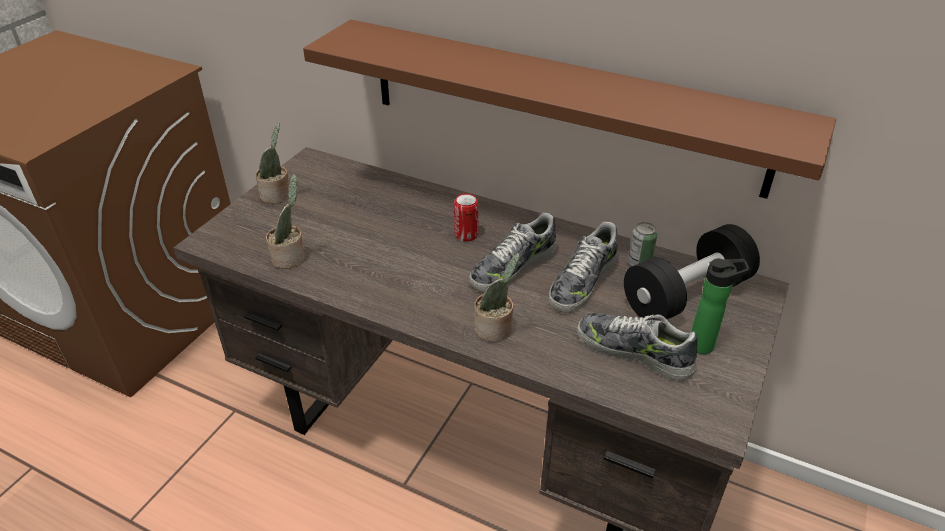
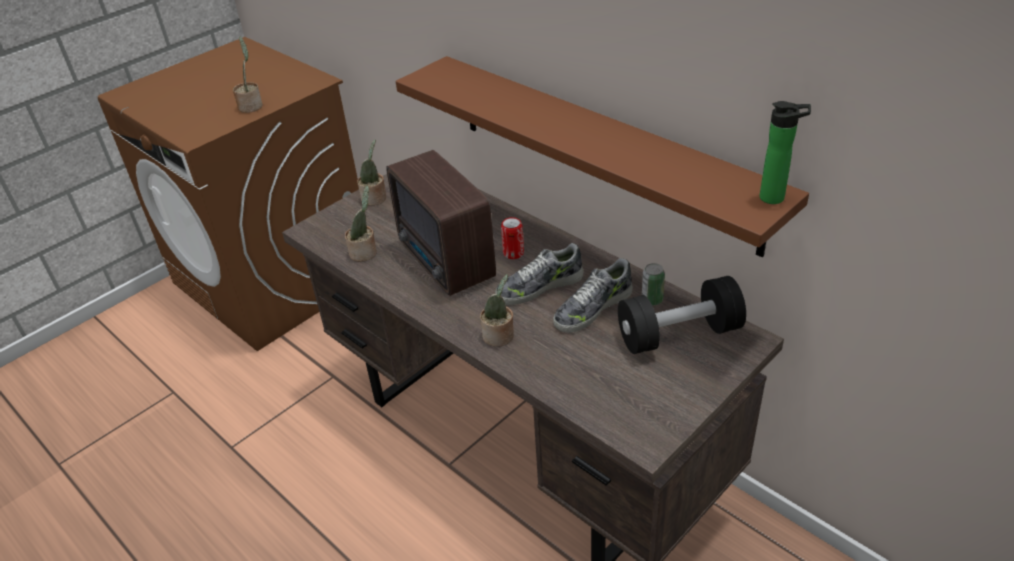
camera: 20 degrees right, 0 degrees up
shoe [577,313,698,380] -> none
bottle [691,259,750,354] -> bottle moved to [760,101,811,204]
none -> potted plant [233,37,263,113]
none -> radio [387,150,496,296]

